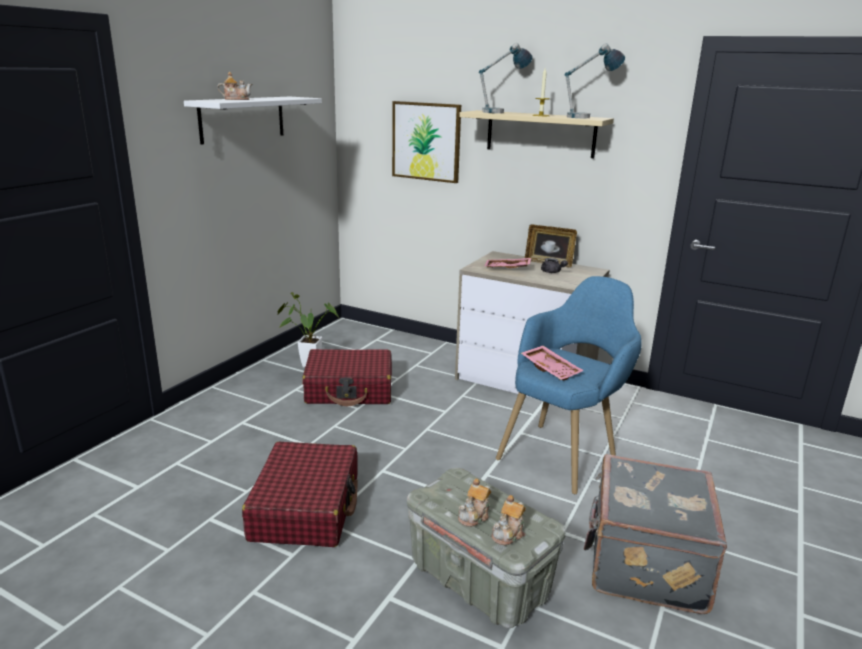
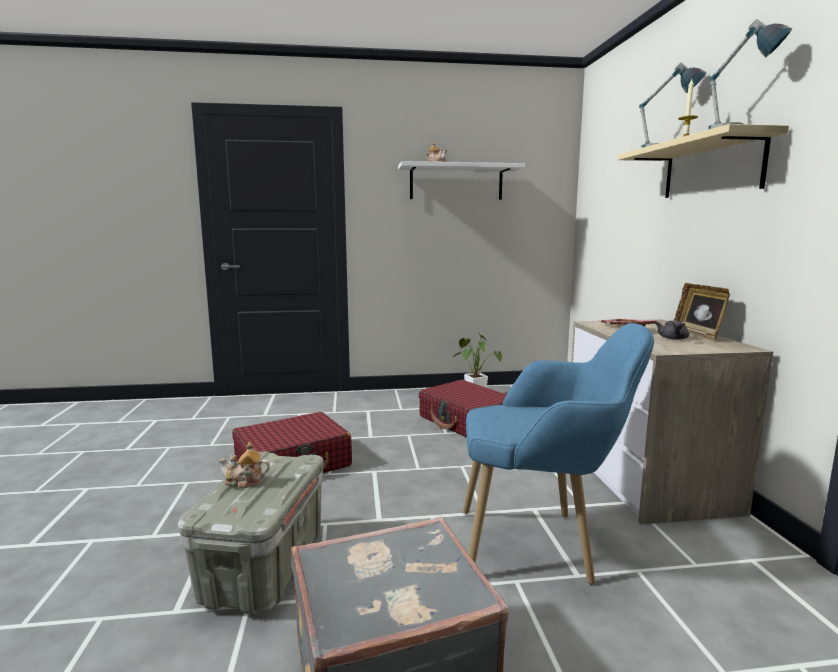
camera: 55 degrees right, 10 degrees down
picture [392,101,461,183] -> none
teapot [492,495,526,545] -> none
pink tray [521,346,584,381] -> none

